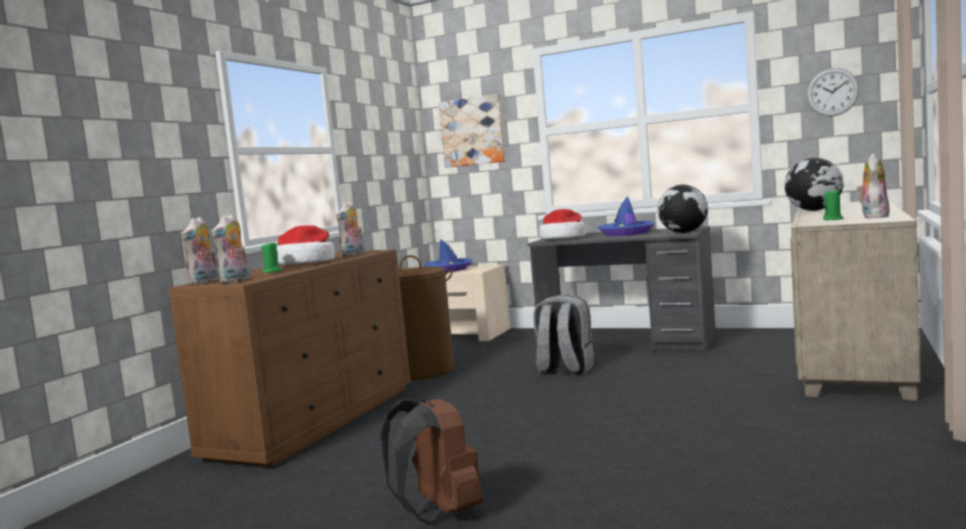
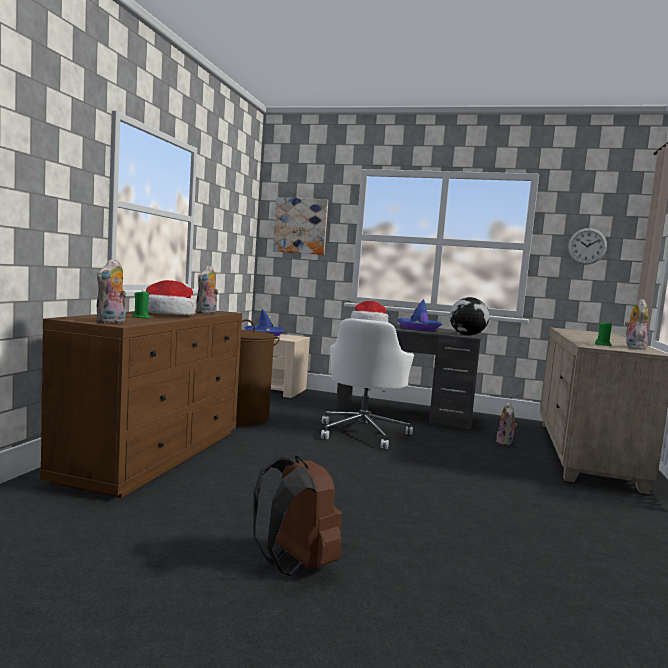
camera: 10 degrees left, 0 degrees up
plush toy [182,217,219,285] -> plush toy moved to [496,402,518,445]
grey backpack [533,294,594,375] -> white office chair [321,318,414,449]
globe [784,157,844,211] -> none

